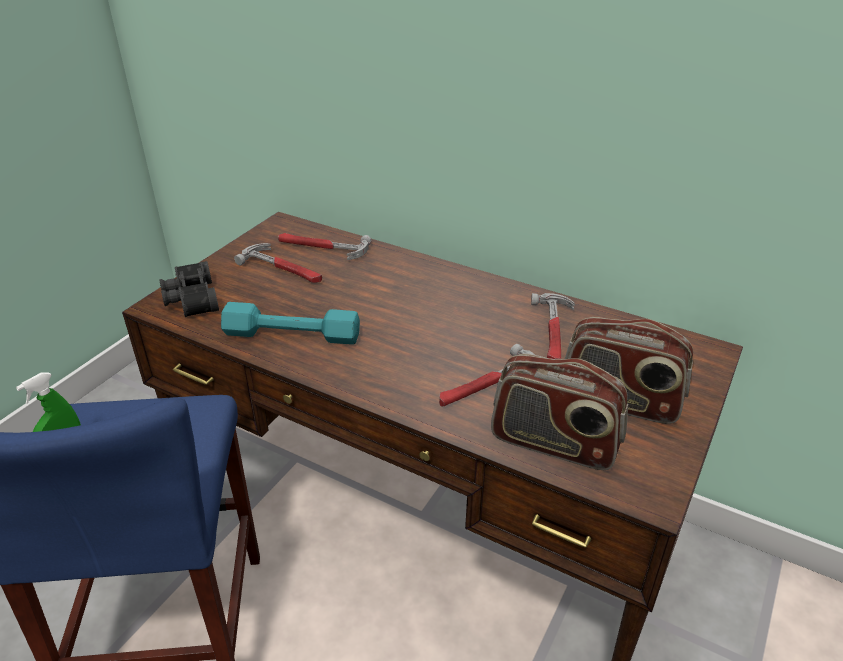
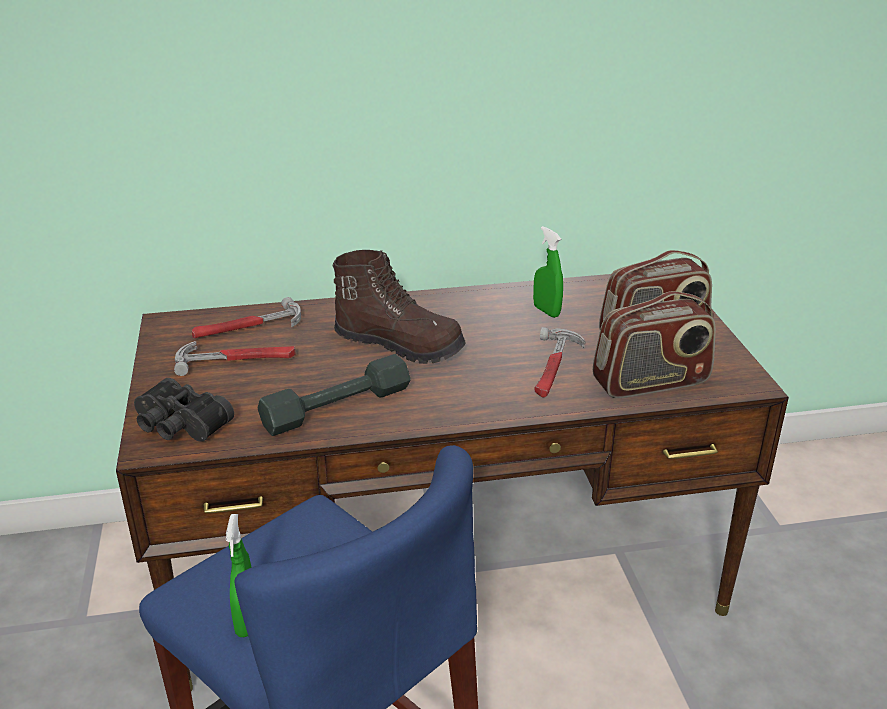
camera: 40 degrees left, 5 degrees down
turquoise dumbbell [221,302,360,345] -> grey dumbbell [258,354,411,436]
hammer [531,293,575,359] -> green spray bottle [533,226,563,318]
none -> brown boot [333,250,466,364]

